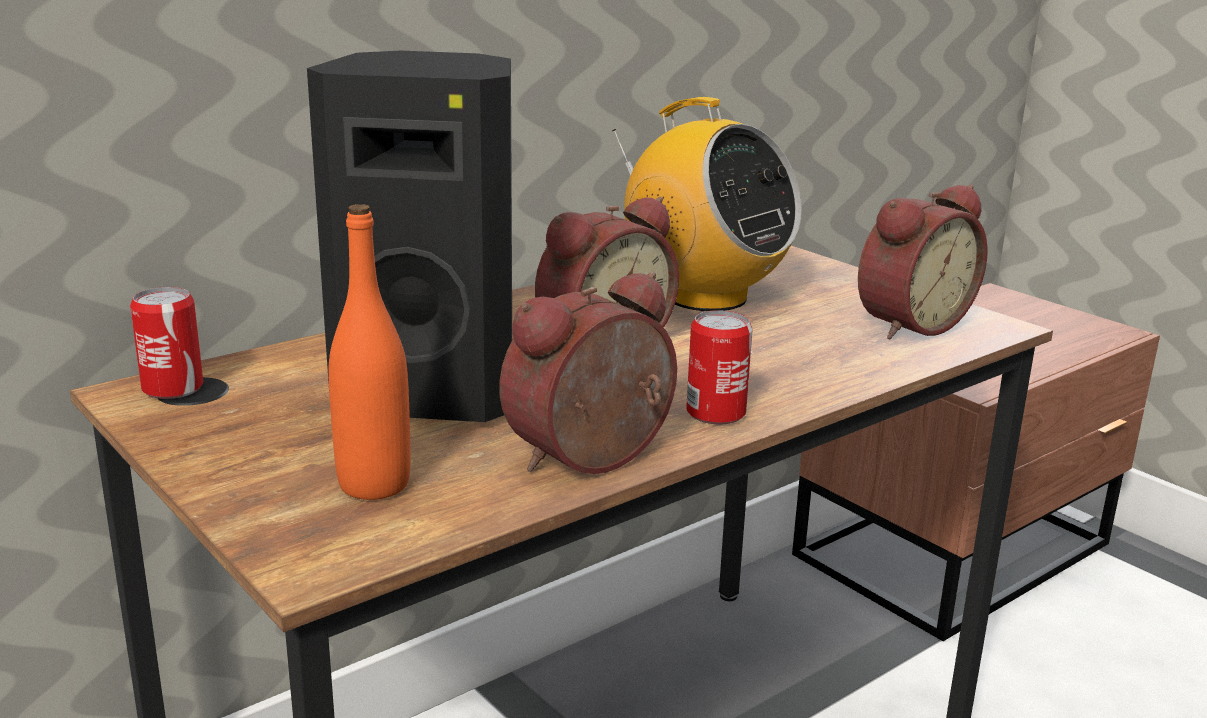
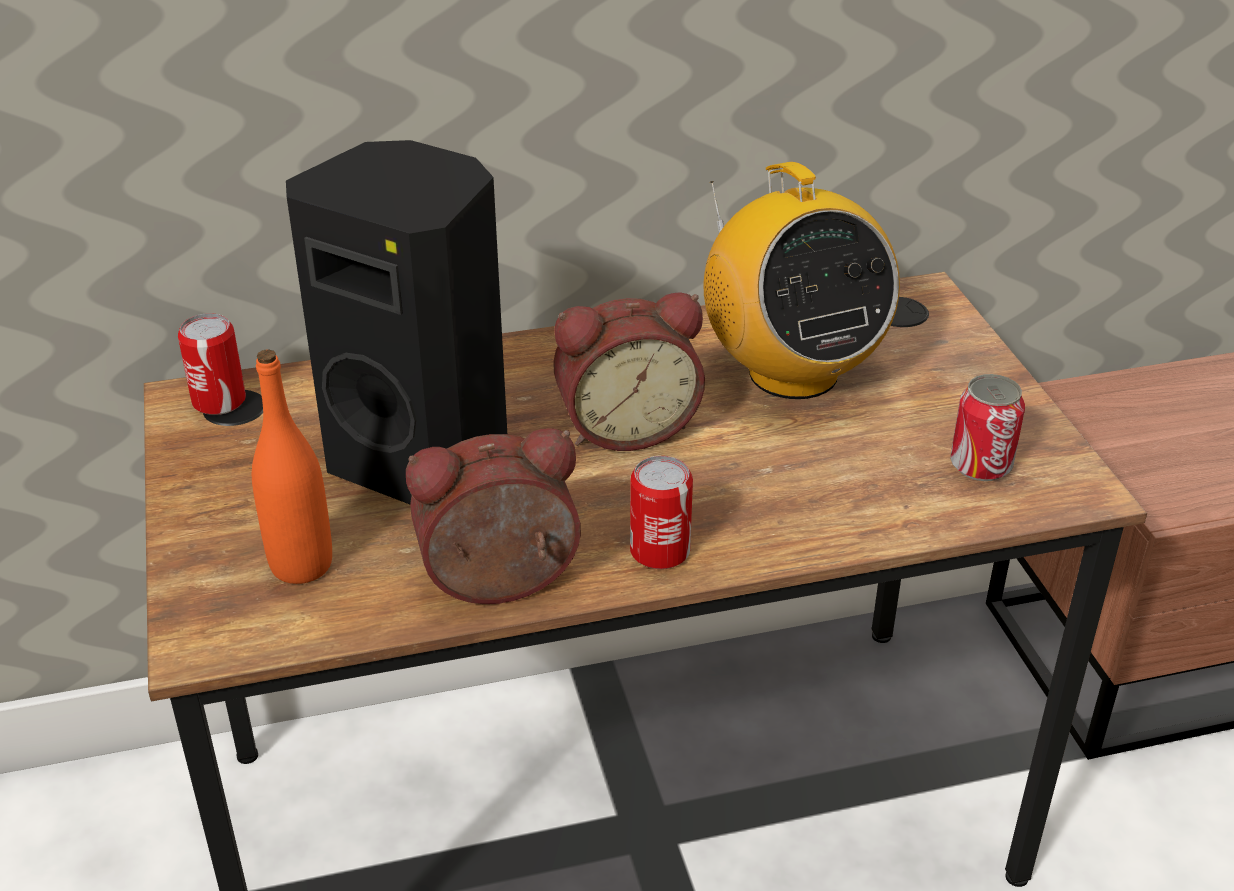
camera: 25 degrees right, 15 degrees up
alarm clock [858,184,988,339] -> can [950,374,1025,481]

